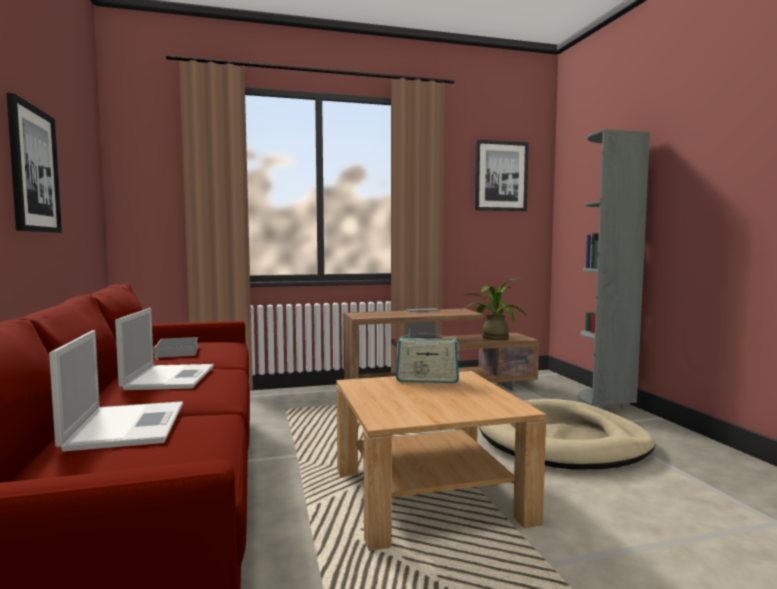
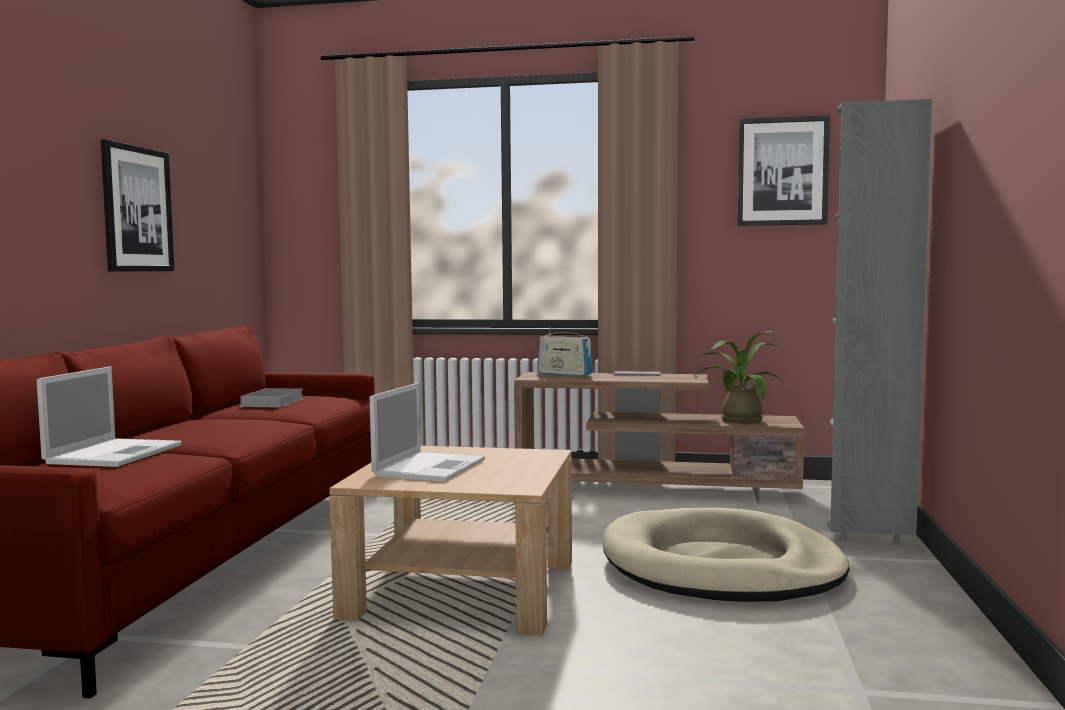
camera: 25 degrees right, 0 degrees up
laptop [115,308,214,390] -> laptop moved to [370,383,485,482]
radio [396,329,459,383] -> radio moved to [537,327,592,377]

